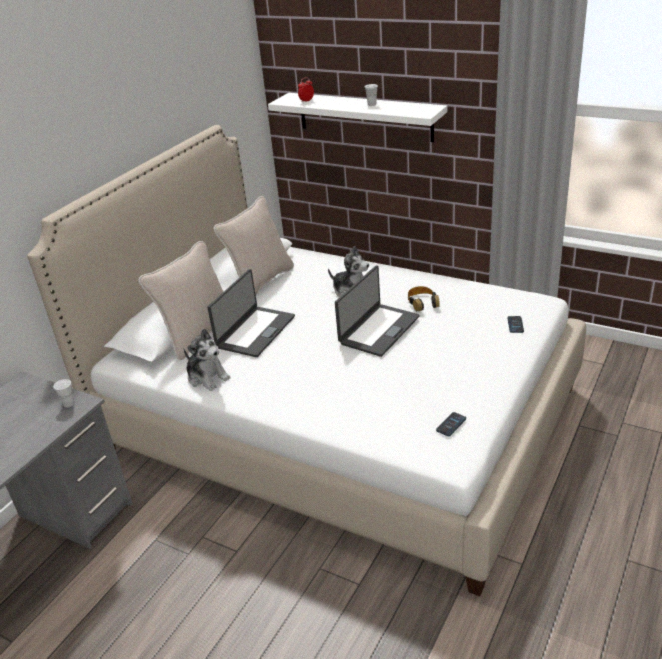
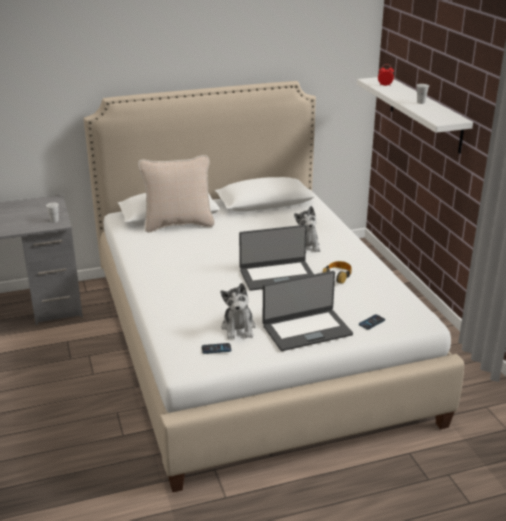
camera: 40 degrees right, 5 degrees down
plush toy [184,329,231,391] -> plush toy moved to [220,283,256,339]
laptop [207,269,295,357] -> laptop moved to [263,271,353,351]
beige pillow [214,196,294,295] -> none

